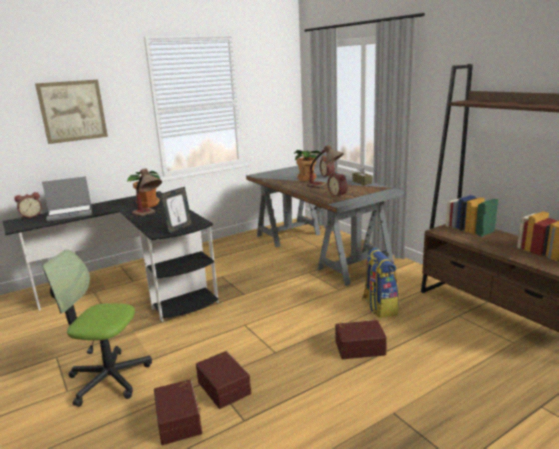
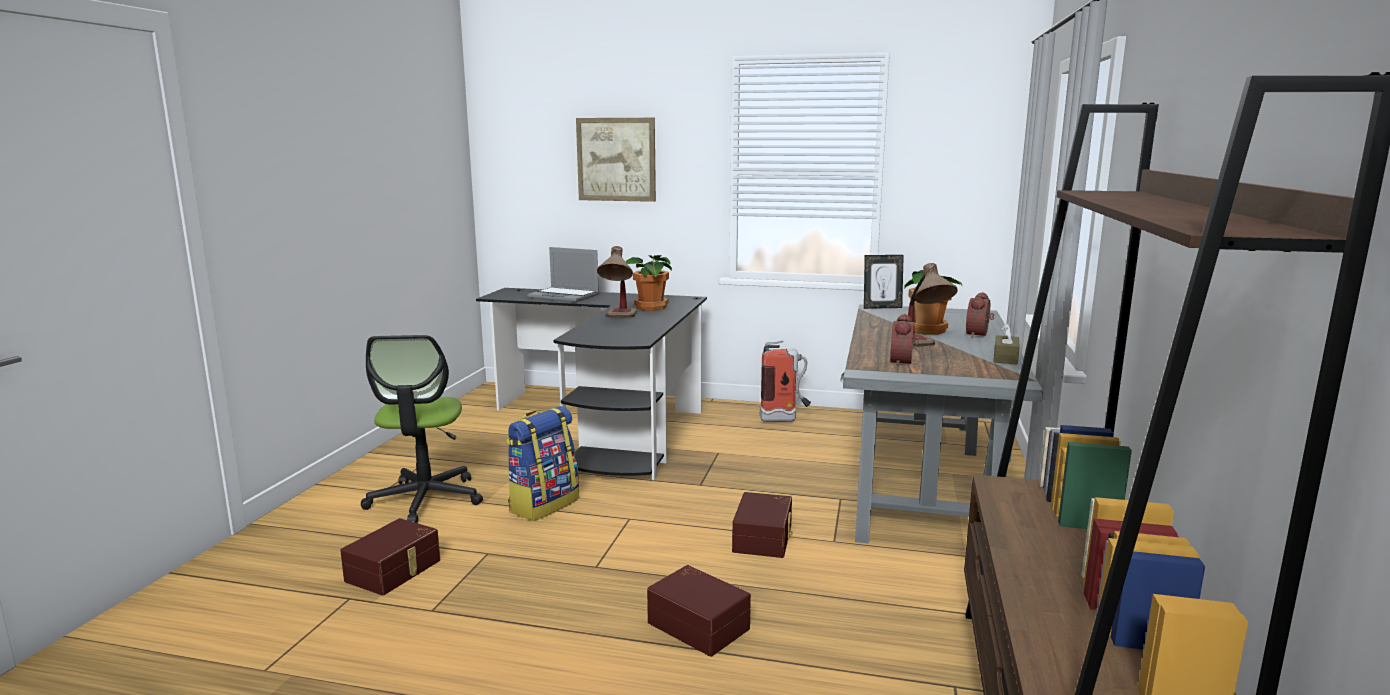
camera: 45 degrees right, 5 degrees down
alarm clock [14,192,42,219] -> none
office chair [43,249,152,407] -> office chair turned 150 degrees counterclockwise [361,335,483,523]
picture frame [160,187,192,234] -> picture frame moved to [864,255,904,309]
brown storage box [196,351,251,409] -> brown storage box moved to [732,492,793,558]
backpack [362,248,399,318] -> backpack moved to [506,406,579,521]
none -> fire extinguisher [760,341,811,422]

